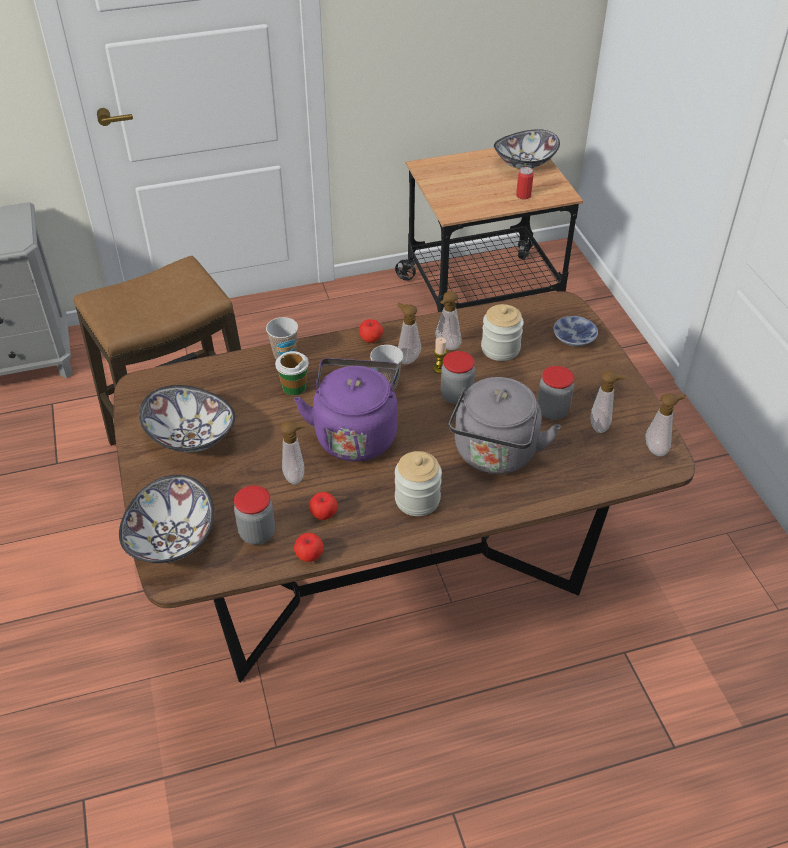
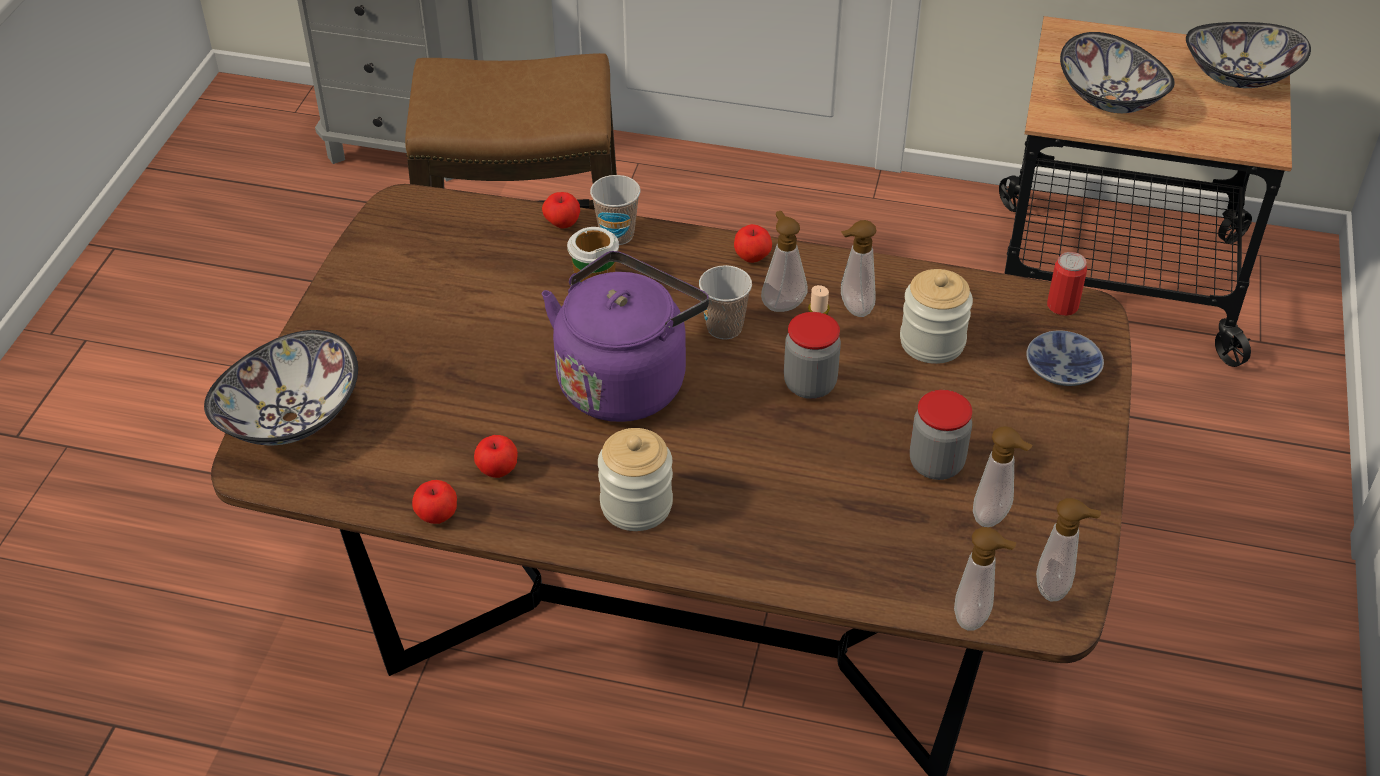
camera: 30 degrees right, 0 degrees up
bowl [139,385,235,452] -> bowl moved to [1060,32,1175,113]
jar [234,485,275,545] -> none
soap dispenser [281,421,306,485] -> soap dispenser moved to [954,527,1016,631]
grey kettle [448,377,561,474] -> none
can [516,167,534,199] -> can moved to [1047,252,1087,316]
none -> apple [542,192,580,229]

